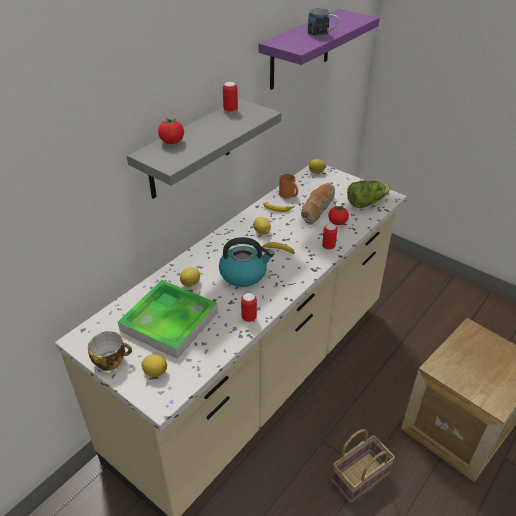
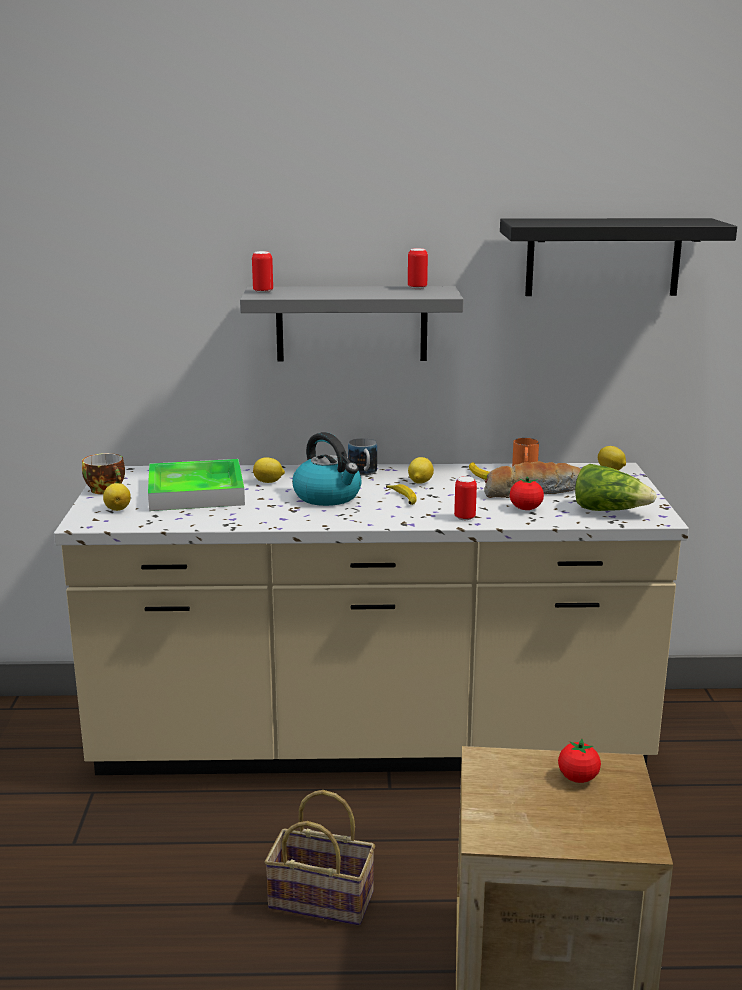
camera: 50 degrees right, 20 degrees down
tomato [158,118,184,144] -> tomato moved to [558,739,601,783]
can [241,293,257,322] -> can moved to [252,251,273,293]
purple shelf [258,9,380,90] -> black shelf [500,218,737,296]
mug [308,8,338,37] -> mug moved to [348,438,377,475]

